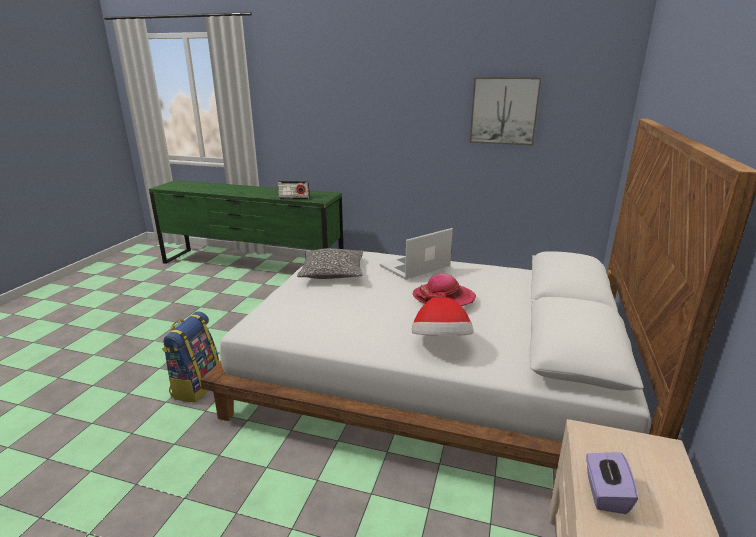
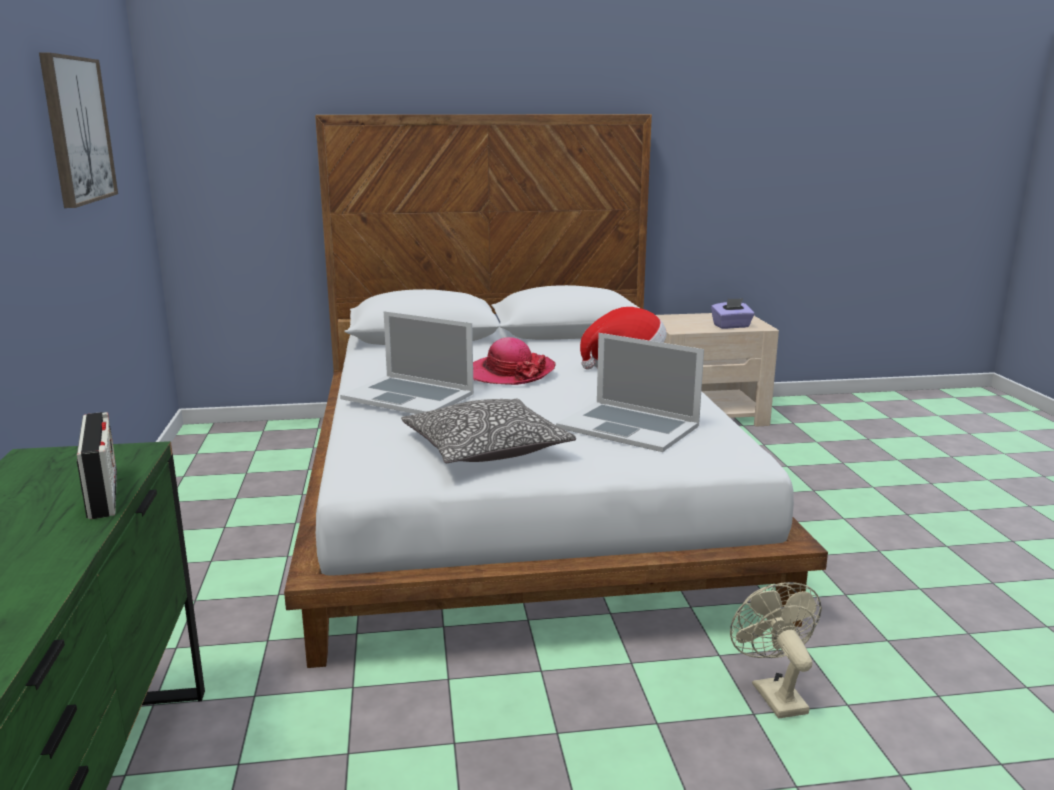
camera: 115 degrees left, 5 degrees down
backpack [162,311,219,402] -> beige fan [730,582,822,718]
none -> laptop [556,333,704,452]

